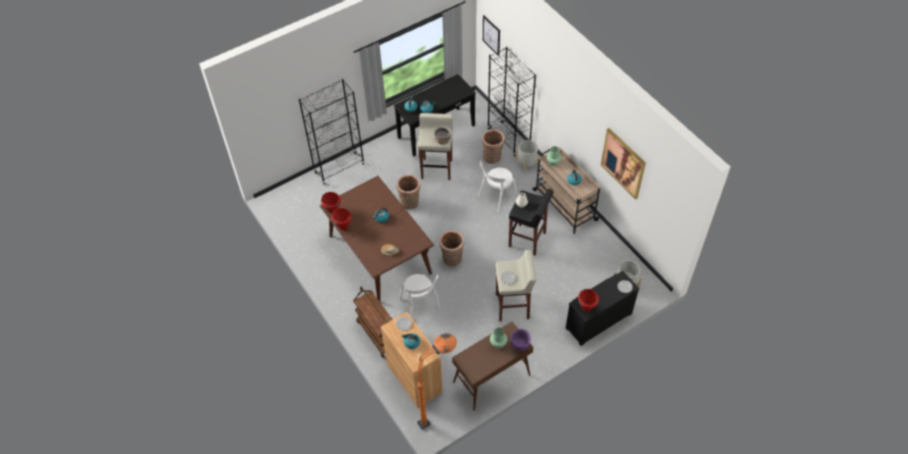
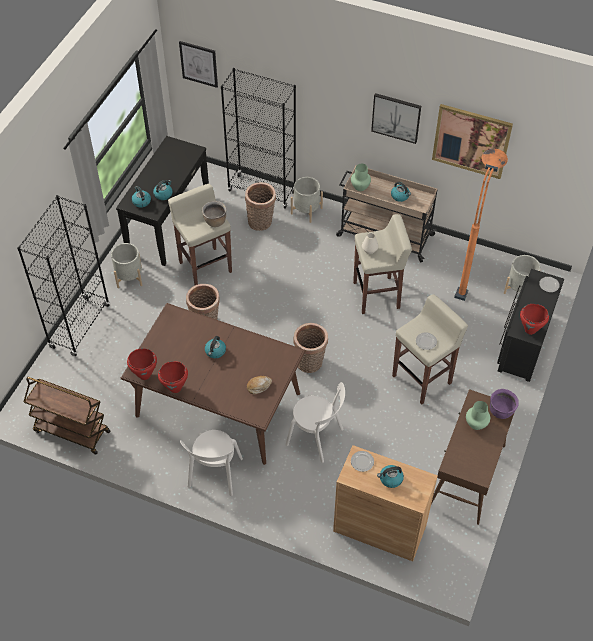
camera: 35 degrees left, 0 degrees up
brown cart [353,287,393,358] -> brown cart moved to [23,377,110,455]
orange floor lamp [417,333,457,430] -> orange floor lamp moved to [454,149,508,301]
white chair [478,160,518,212] -> white chair moved to [180,430,243,496]
black stool [509,189,554,256] -> beige stool [353,214,412,314]
none -> grey planter [111,243,142,288]
none -> picture [371,93,421,144]

